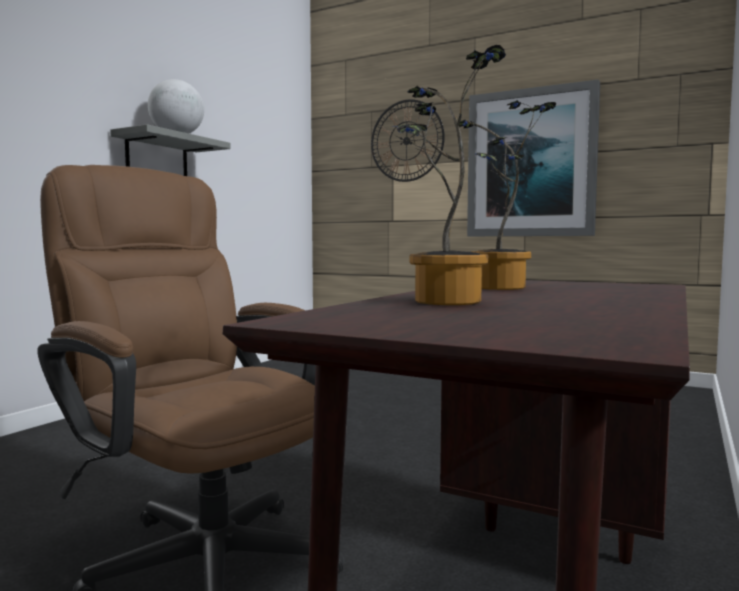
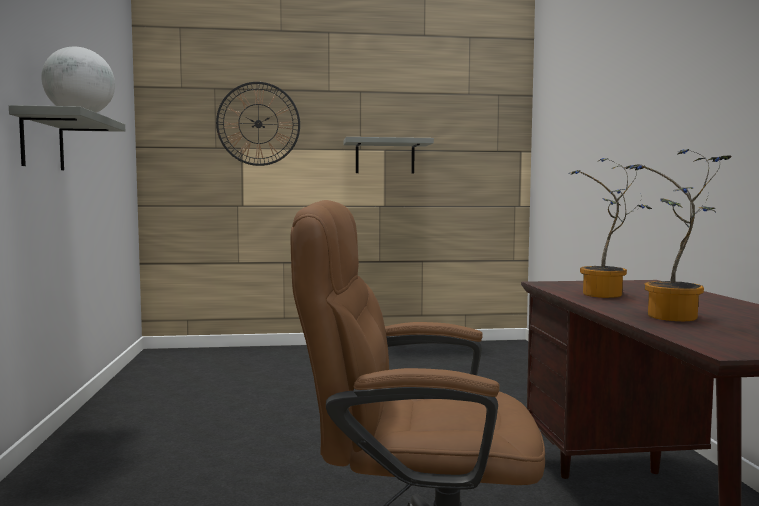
camera: 35 degrees left, 0 degrees up
picture [467,79,600,236] -> grey shelf [344,137,434,174]

